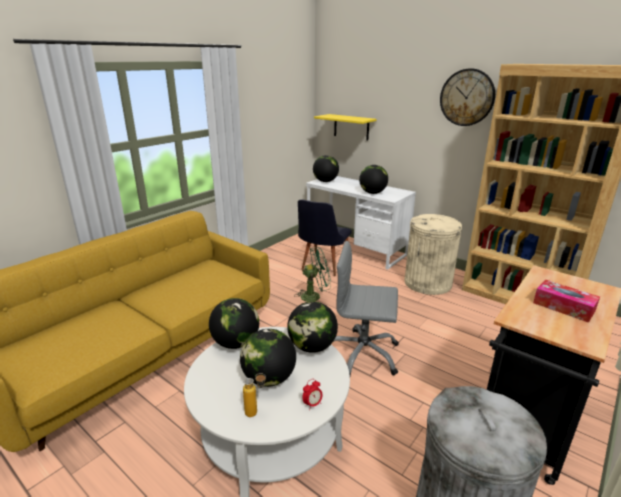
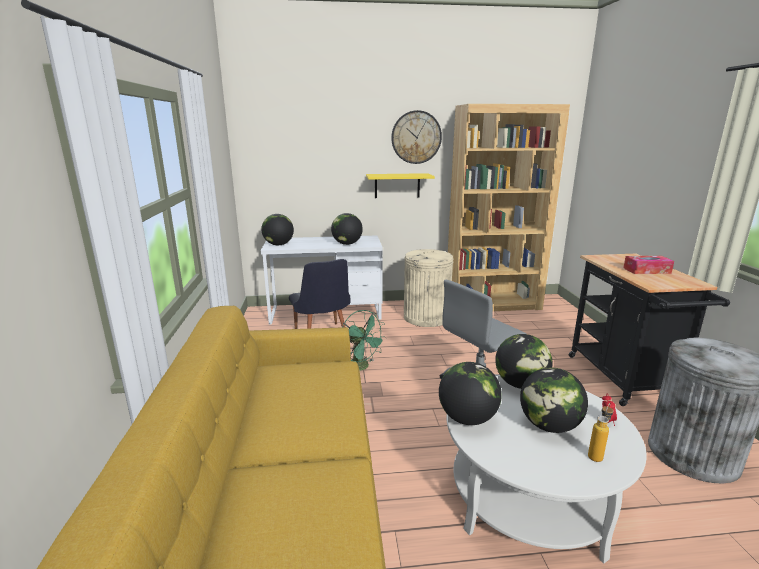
camera: 45 degrees left, 5 degrees down
green fan [294,247,331,302] -> green fan turned 105 degrees clockwise [342,310,386,371]
yellow shelf [314,114,377,140] -> yellow shelf moved to [366,173,435,198]

